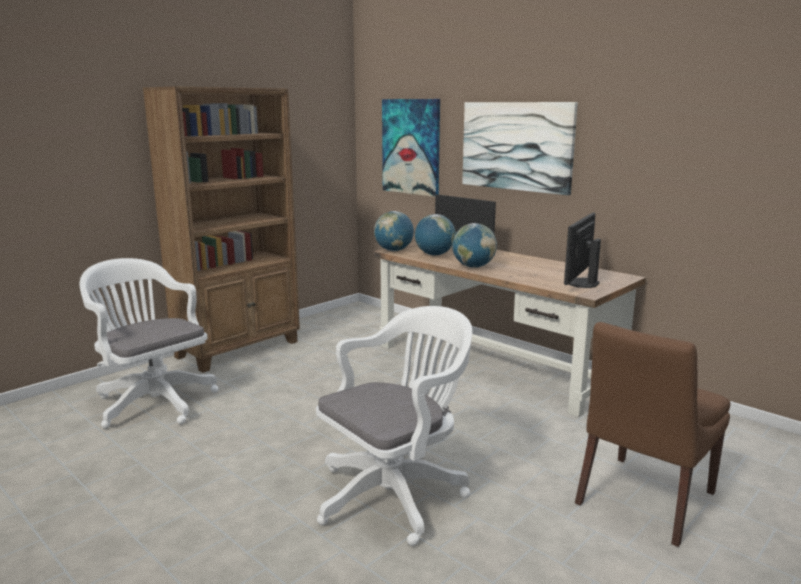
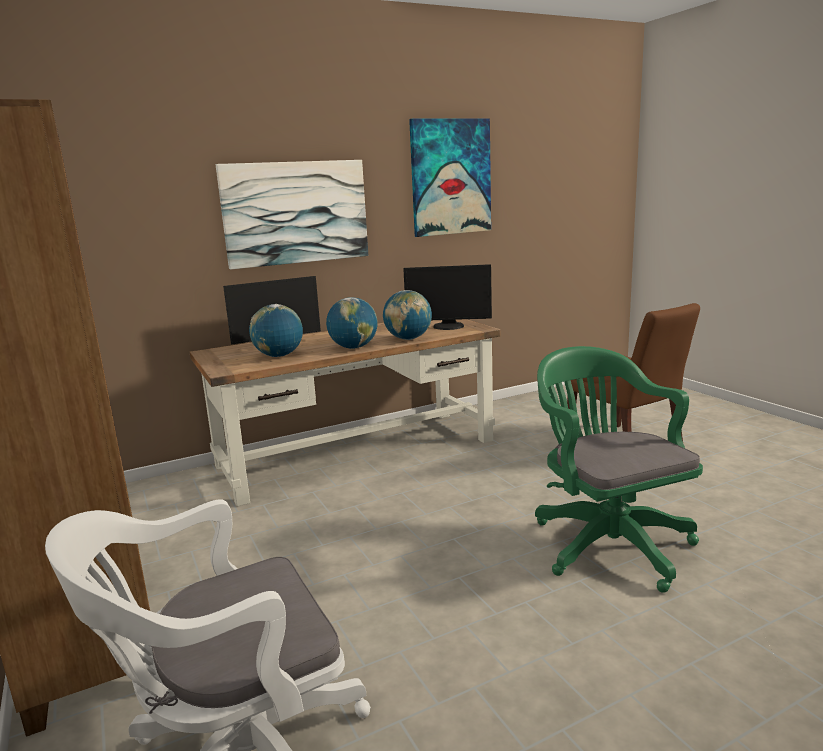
camera: 70 degrees left, 0 degrees up
white office chair [316,306,472,546] -> green office chair [535,346,703,593]
globe [374,211,414,251] -> globe moved to [383,290,432,340]
picture [382,99,440,197] -> picture moved to [409,118,491,237]
monitor [564,212,601,288] -> monitor turned 45 degrees counterclockwise [403,264,492,330]

